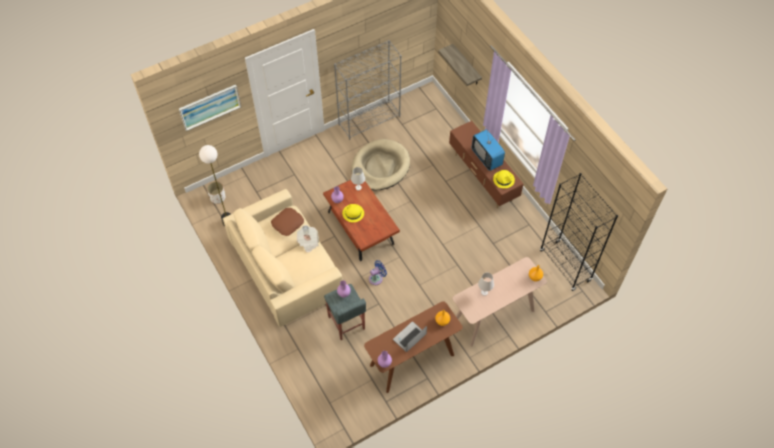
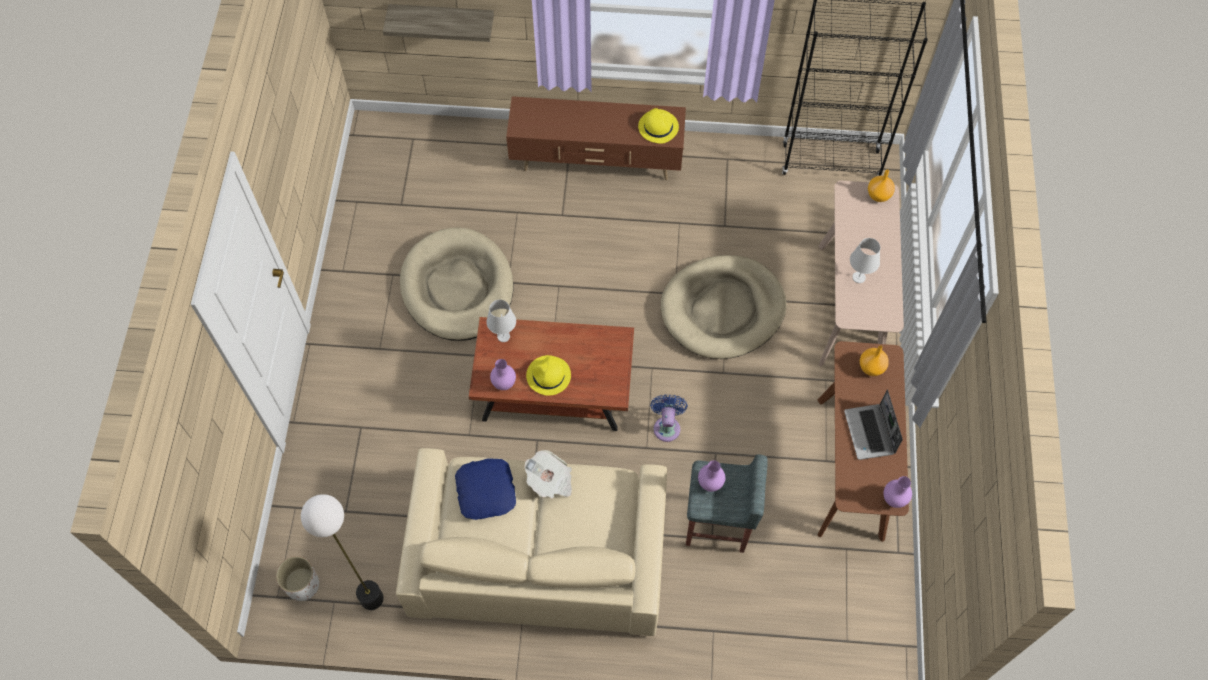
camera: 55 degrees left, 5 degrees up
picture [179,85,241,131] -> none
brown pillow [271,208,304,236] -> blue pillow [455,458,516,520]
grey bookcase [334,40,402,140] -> none
television [472,130,505,171] -> none
none -> beige dog bed [661,255,786,359]

